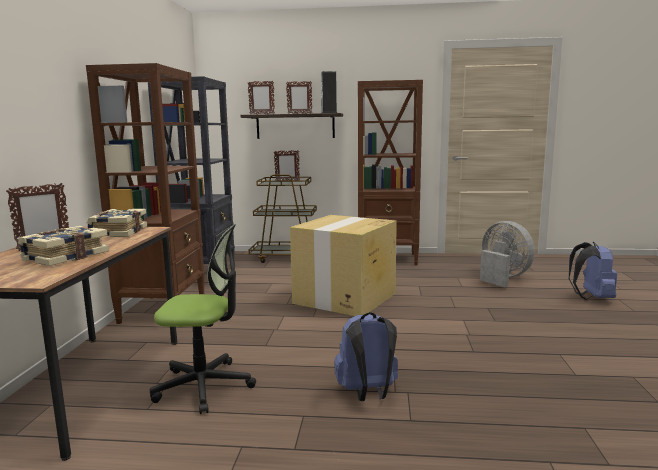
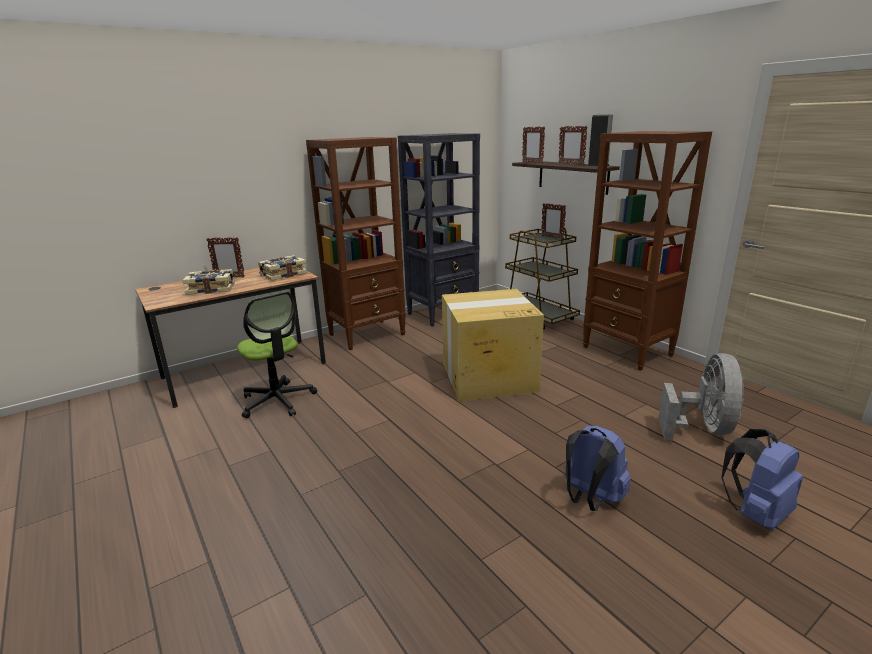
camera: 50 degrees right, 10 degrees up
blue backpack [335,312,398,401] -> blue backpack moved to [565,425,631,511]

